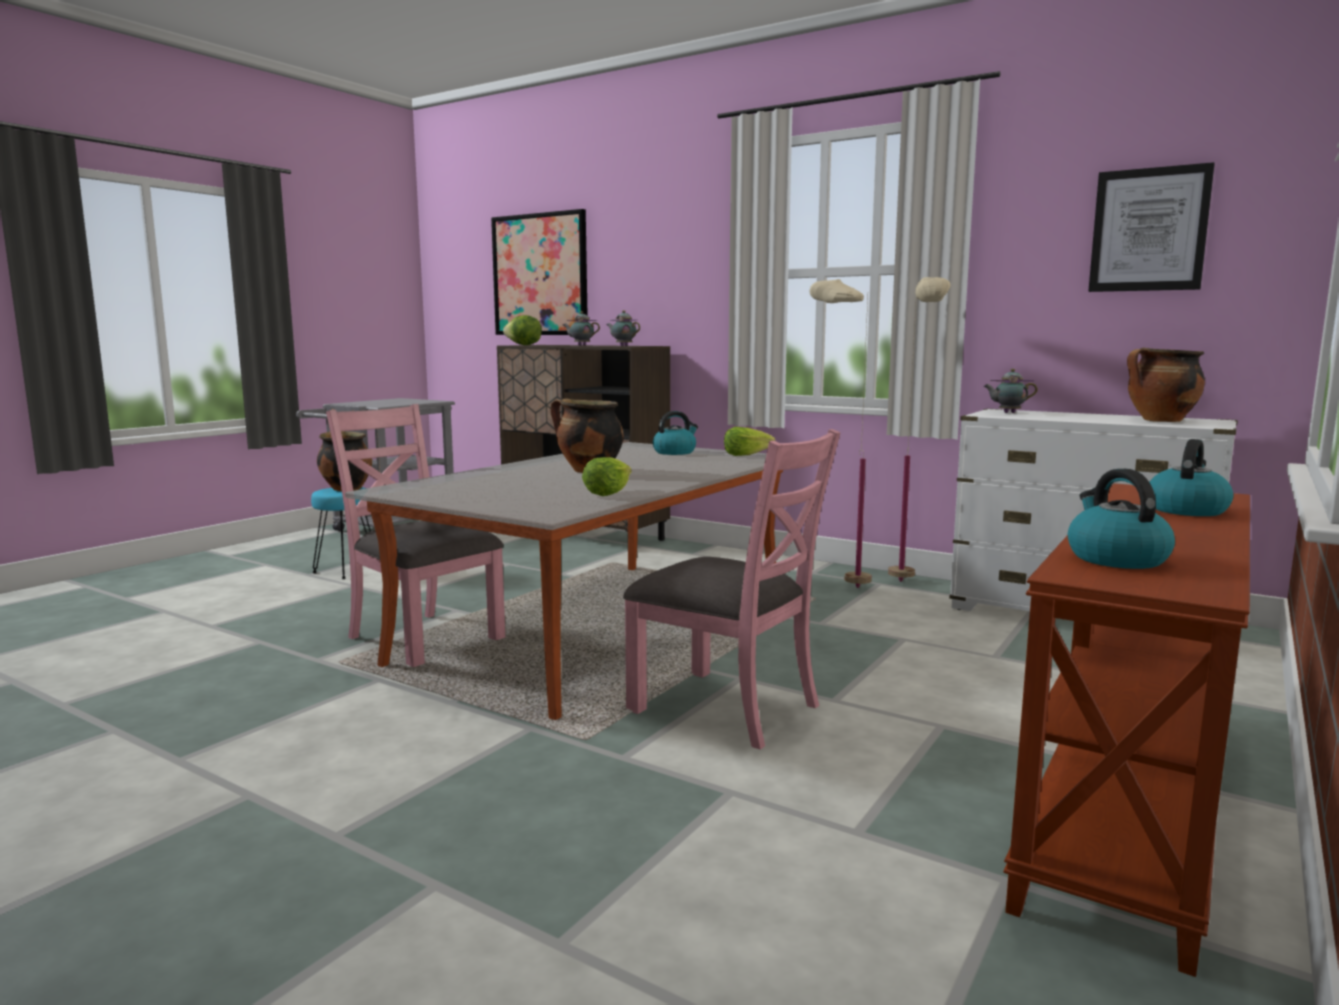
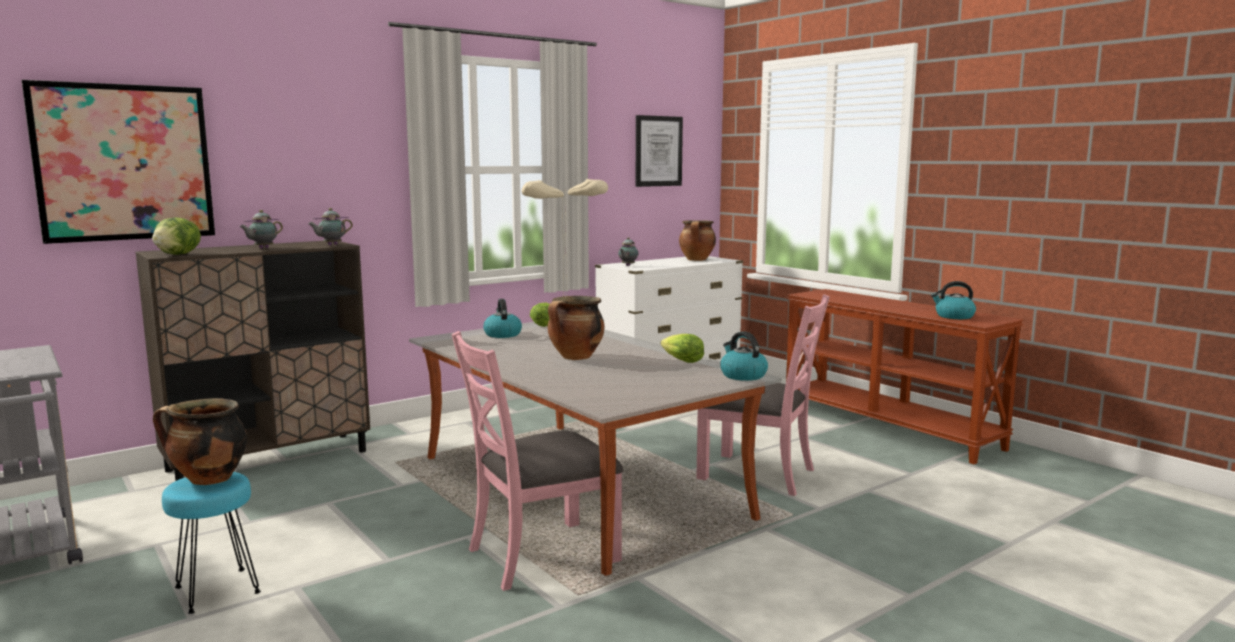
camera: 70 degrees left, 0 degrees up
pink chair [623,429,840,750] -> pink chair turned 60 degrees clockwise [696,294,830,496]
kettle [1149,439,1233,516] -> kettle moved to [720,331,768,381]

